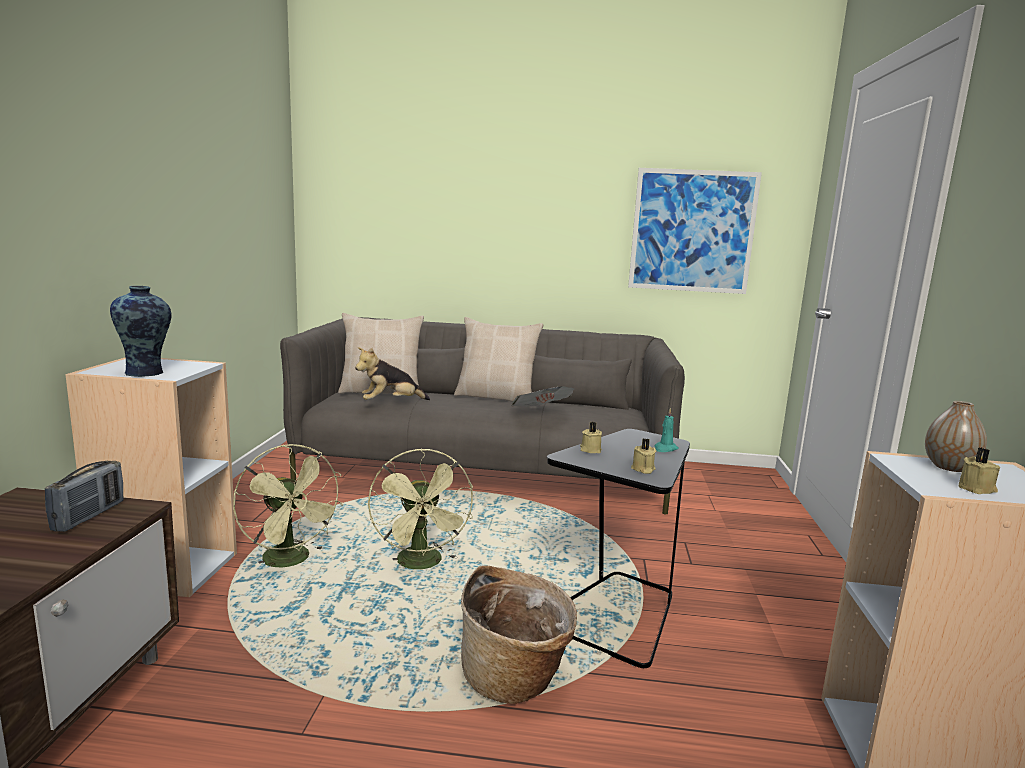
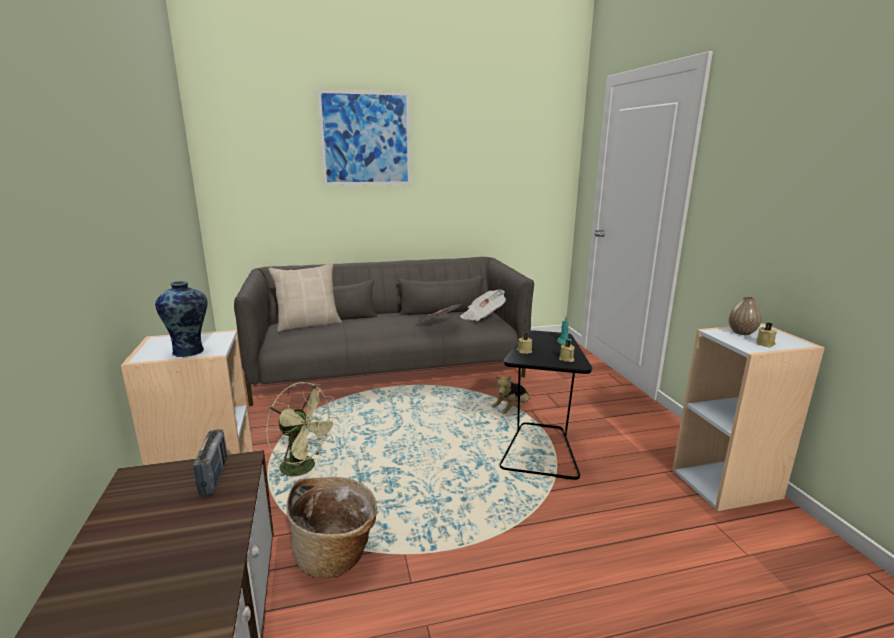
camera: 20 degrees left, 5 degrees up
plush toy [355,347,430,400] -> plush toy moved to [491,376,530,414]
green fan [368,448,473,569] -> none
beige pillow [454,317,543,402] -> none
basket [461,565,577,704] -> basket moved to [286,477,377,578]
picture [628,168,762,294] -> picture moved to [317,89,411,186]
none -> newspaper [460,290,506,321]

